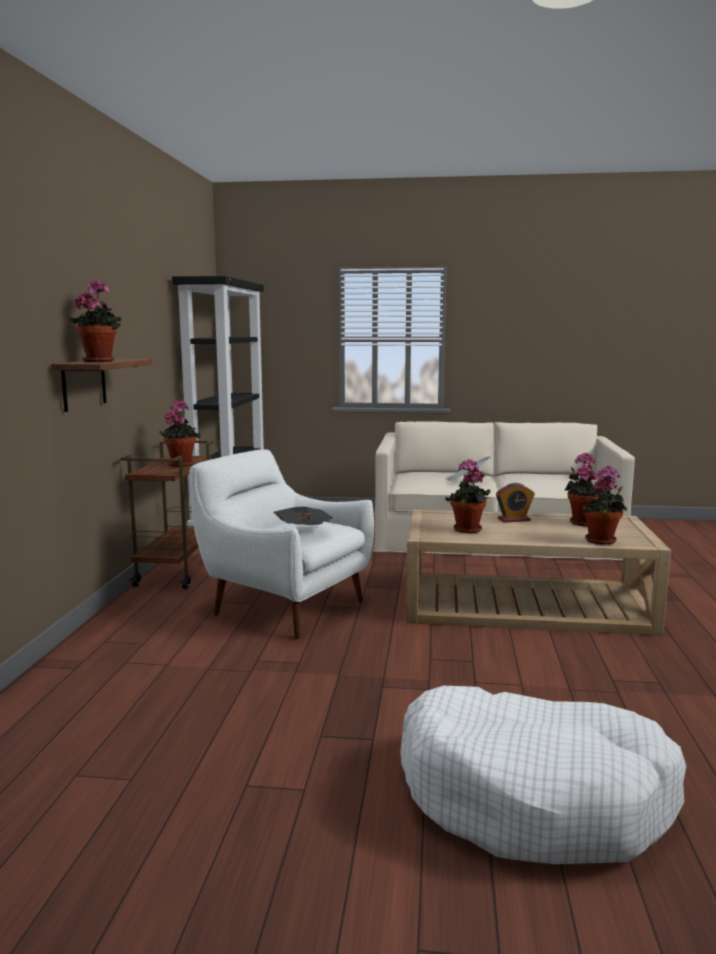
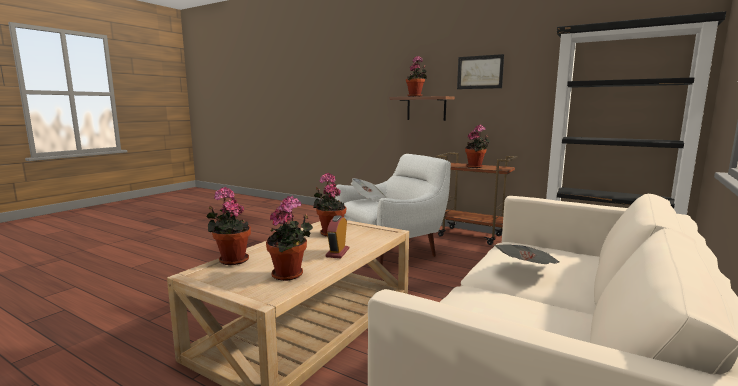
camera: 115 degrees right, 0 degrees up
white dog bed [400,686,686,864] -> none
none -> picture [457,54,504,89]

